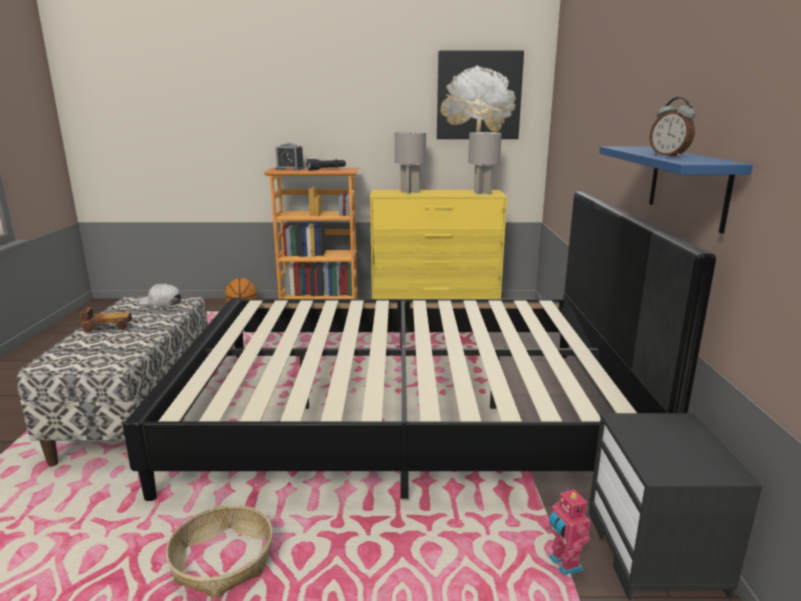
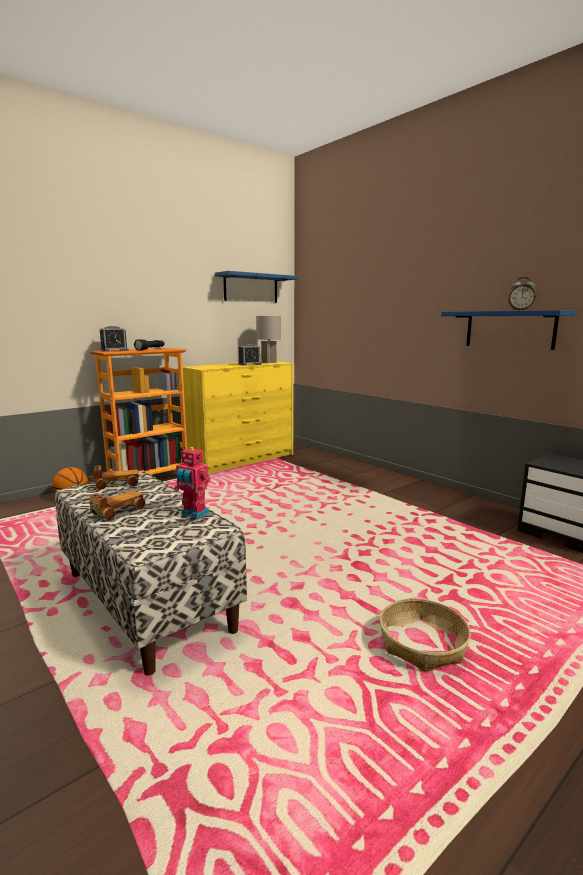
camera: 40 degrees left, 5 degrees down
black bed [123,191,716,501] -> none
white cap [139,283,181,307] -> toy car [92,465,139,490]
grey table lamp [395,132,426,194] -> none
picture [437,51,524,139] -> blue shelf [215,271,298,303]
toy robot [546,488,590,575] -> toy robot moved to [174,447,211,519]
none -> alarm clock [238,344,261,365]

